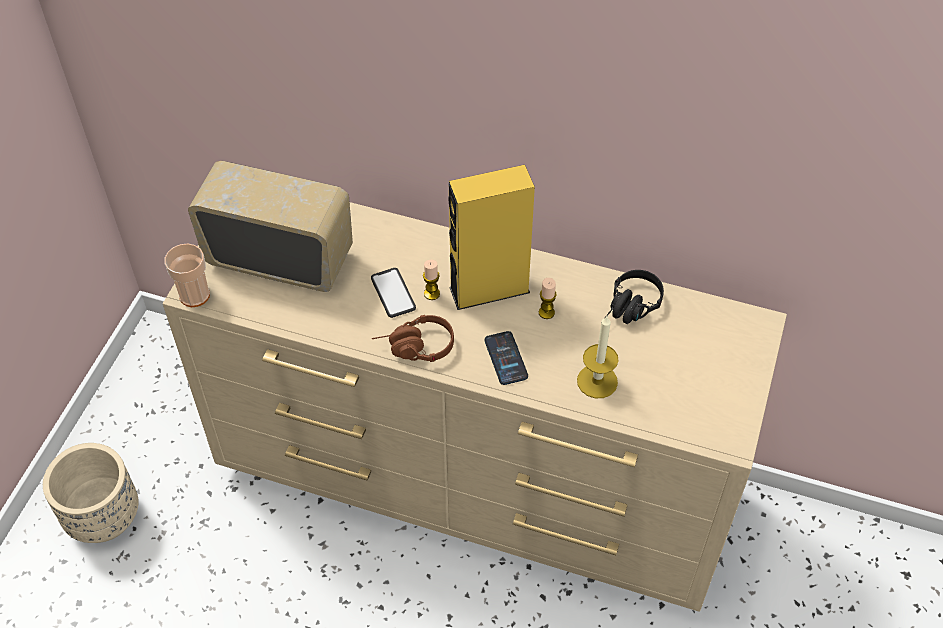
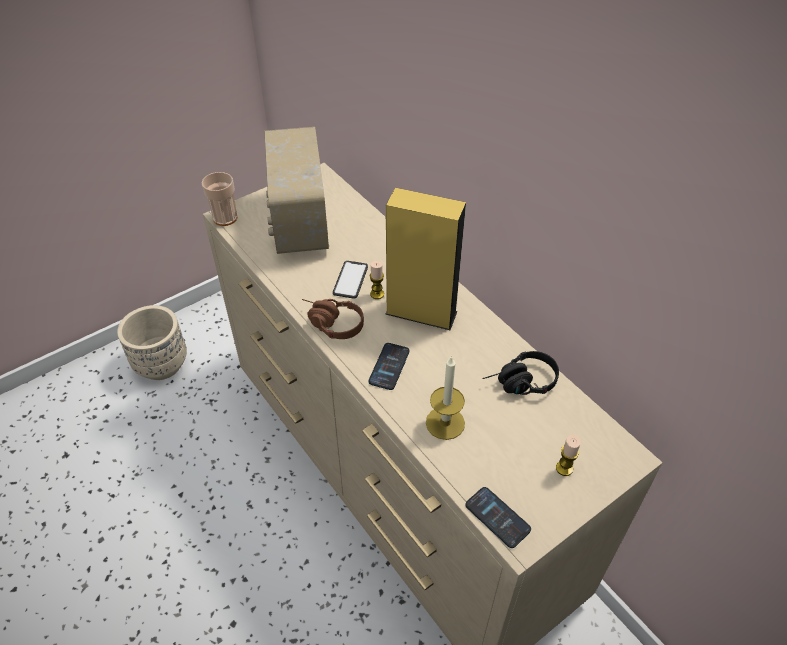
camera: 35 degrees right, 5 degrees down
radio [188,161,353,292] -> radio turned 150 degrees counterclockwise [264,127,329,254]
candle [539,278,557,319] -> candle moved to [556,435,581,476]
none -> phone [465,487,531,548]

